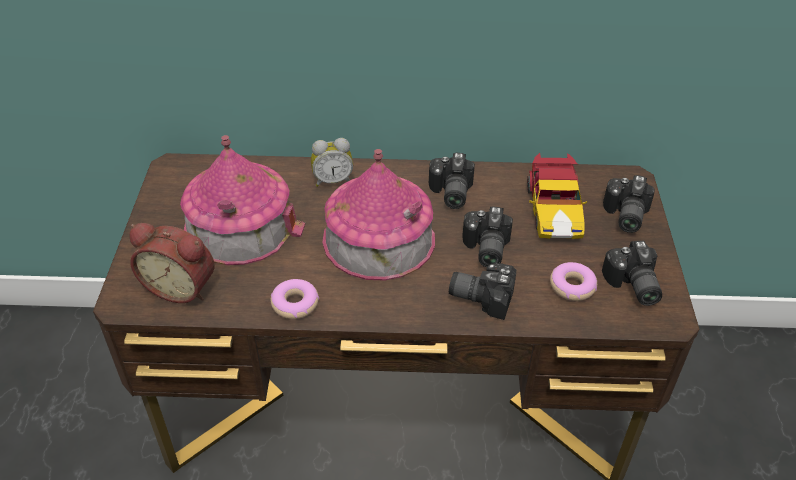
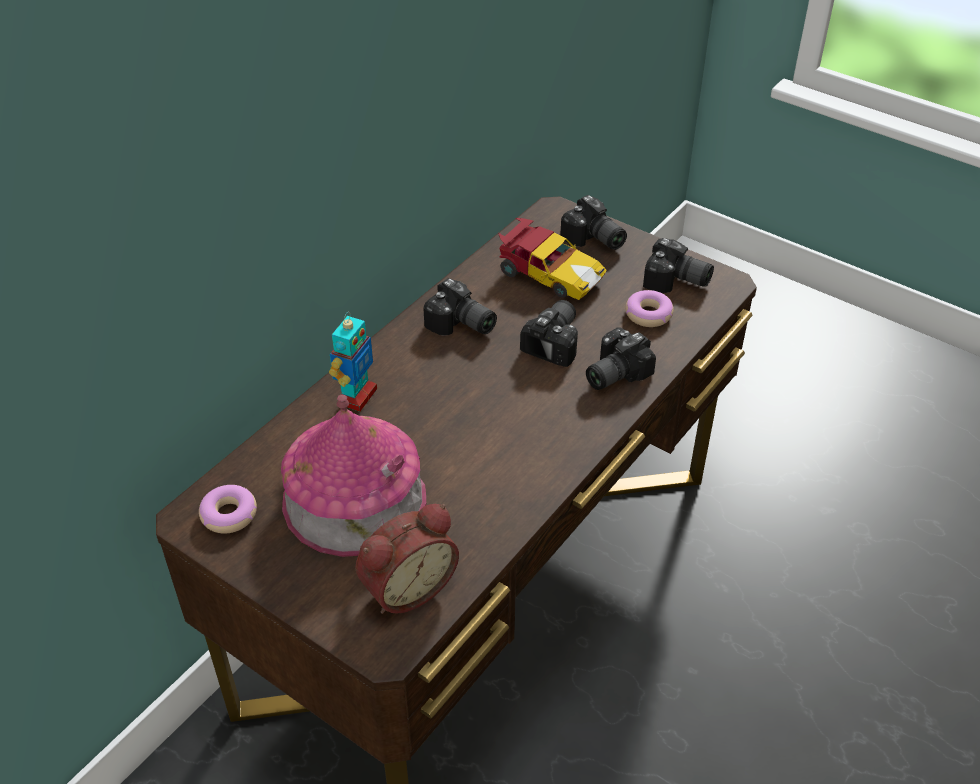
camera: 55 degrees left, 0 degrees up
donut [271,279,319,319] -> donut moved to [199,485,257,533]
alarm clock [311,138,353,187] -> toy robot [329,312,377,412]
toy house [322,149,435,281] -> none
camera [462,206,513,267] -> camera turned 105 degrees counterclockwise [520,300,578,367]

